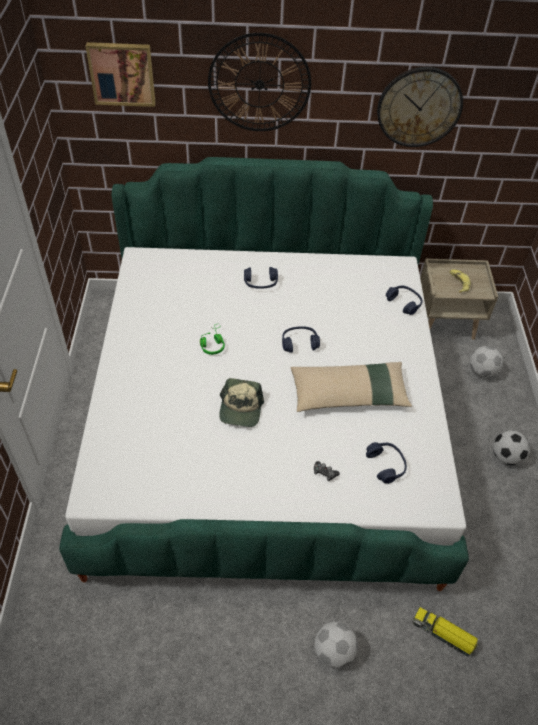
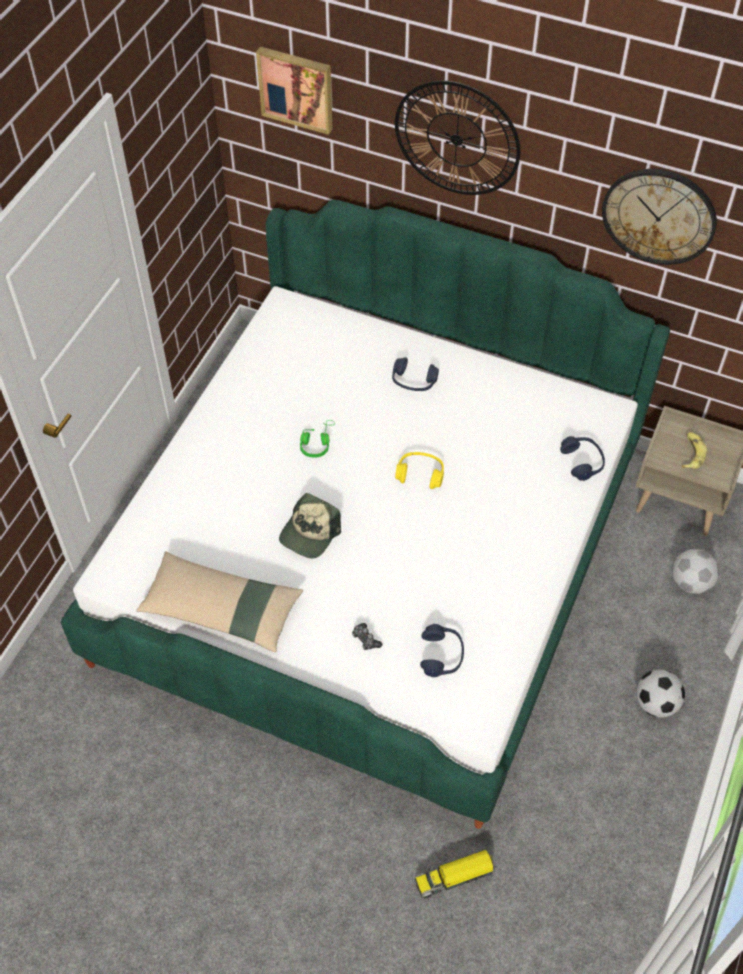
camera: 25 degrees right, 5 degrees up
blue headphones [282,326,320,353] -> yellow headphones [395,452,444,489]
beige pillow [290,362,412,412] -> beige pillow moved to [136,551,303,652]
football [314,622,358,668] -> none
toy truck [413,607,478,658] -> toy truck turned 75 degrees counterclockwise [415,850,495,898]

